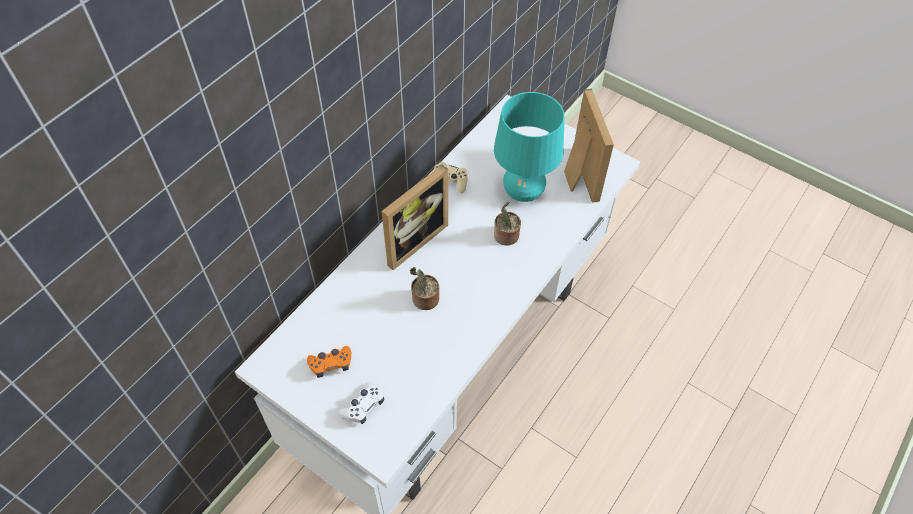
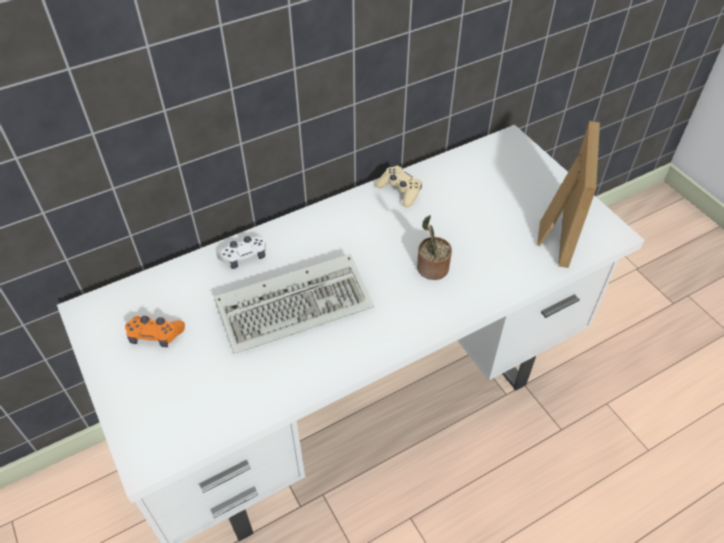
camera: 25 degrees right, 5 degrees down
white game controller [339,382,384,424] -> white game controller moved to [216,236,266,269]
picture frame [381,165,448,270] -> none
potted plant [410,267,439,310] -> keyboard [214,254,374,354]
turquoise table lamp [494,92,565,202] -> none

